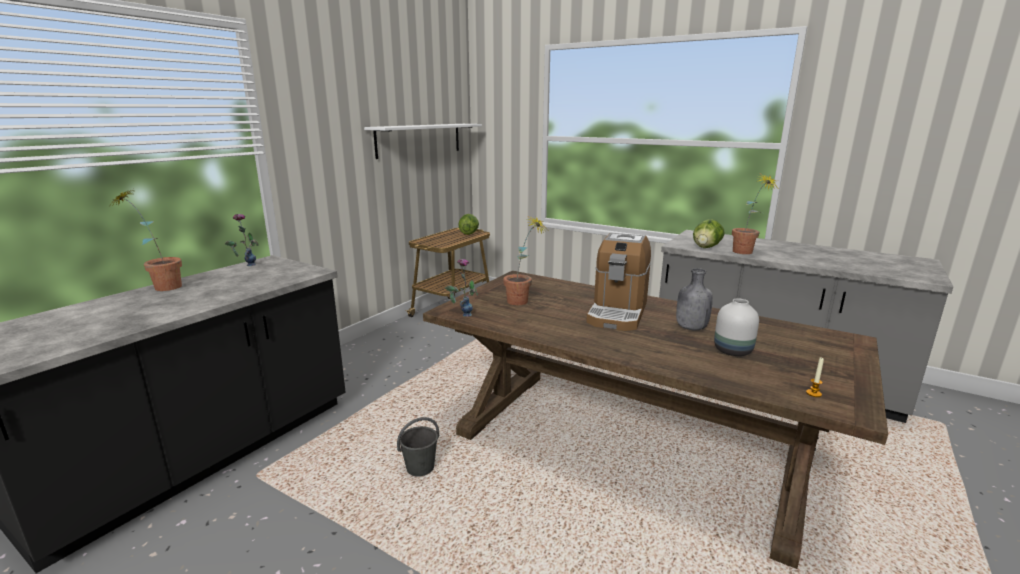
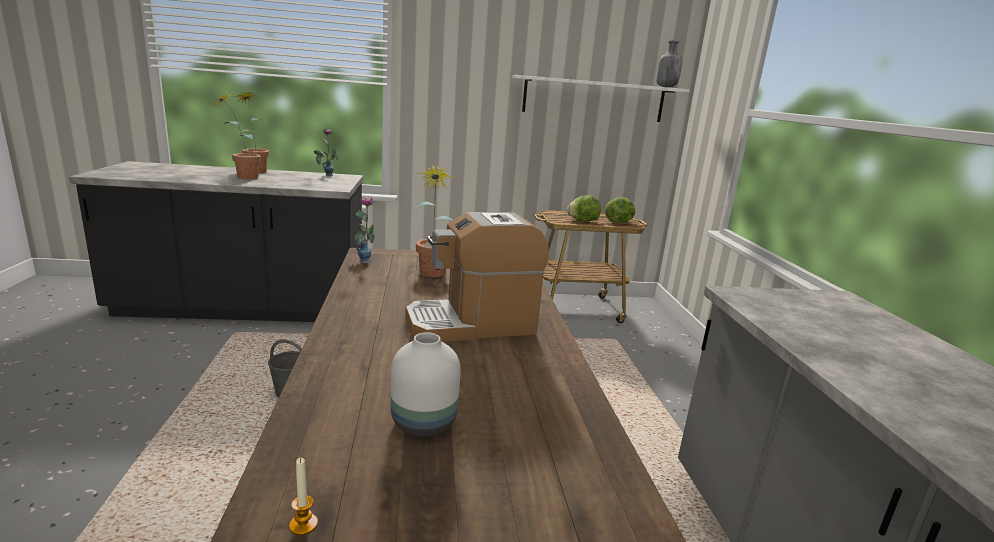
camera: 50 degrees right, 0 degrees up
grey bottle [676,268,713,330] -> grey bottle moved to [656,40,682,87]
lettuce [693,219,725,248] -> lettuce moved to [567,195,601,221]
potted plant [732,175,779,254] -> potted plant moved to [214,93,261,180]

